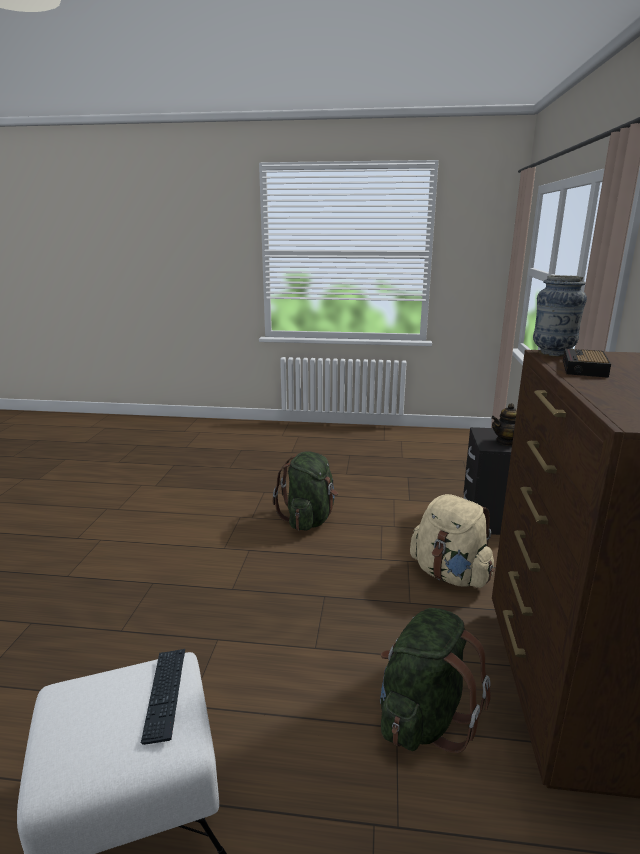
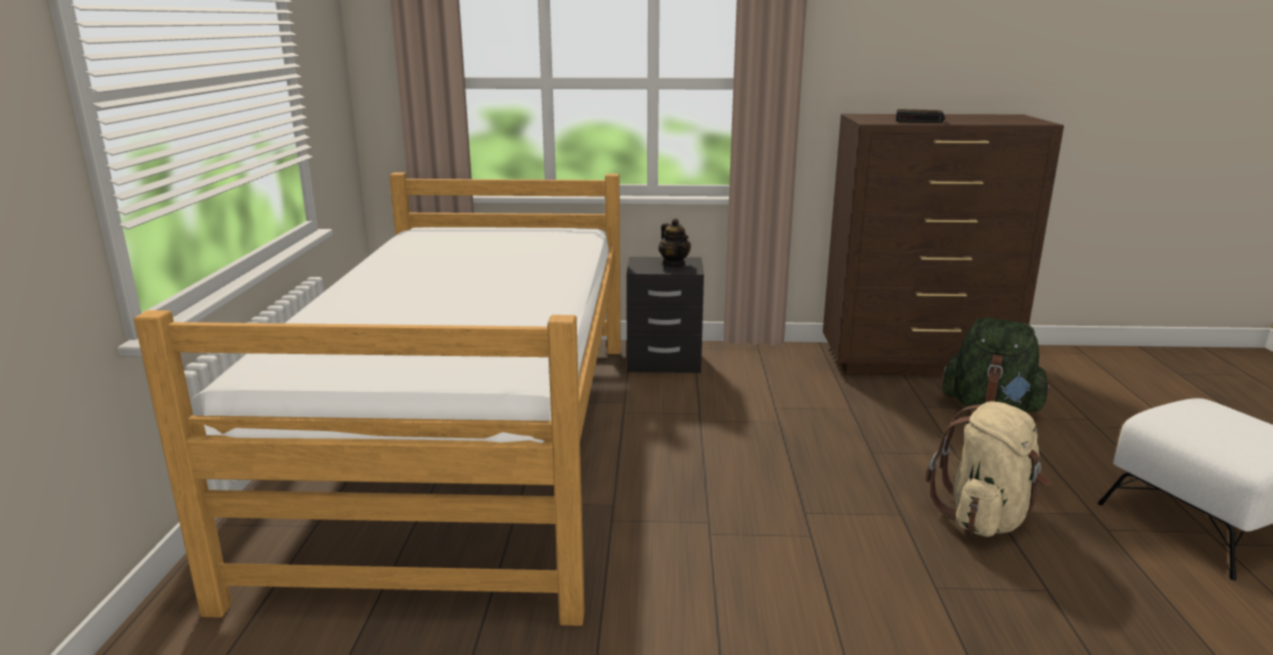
camera: 95 degrees left, 0 degrees up
keyboard [141,649,185,745] -> none
green backpack [272,452,338,531] -> none
beige backpack [410,494,494,588] -> beige backpack moved to [926,401,1050,537]
vase [533,275,587,357] -> none
none -> bed [134,172,621,626]

